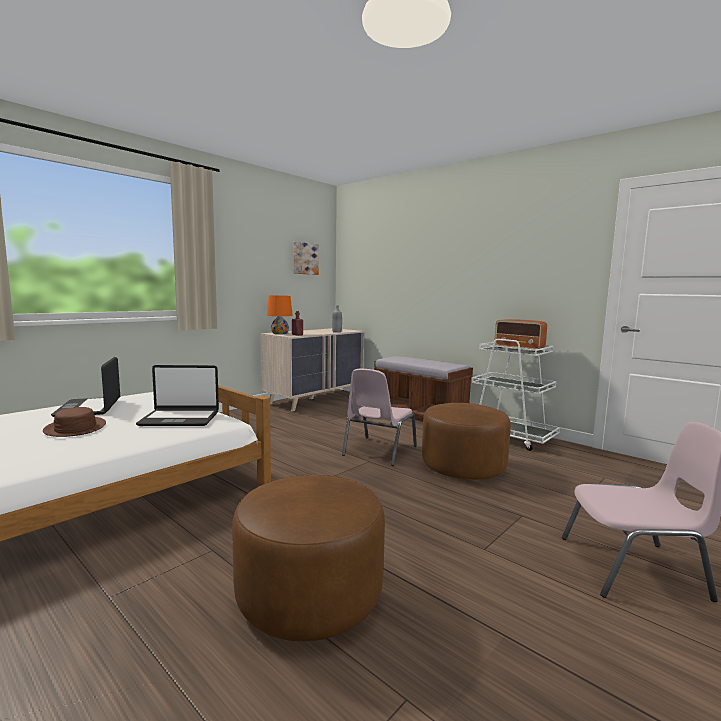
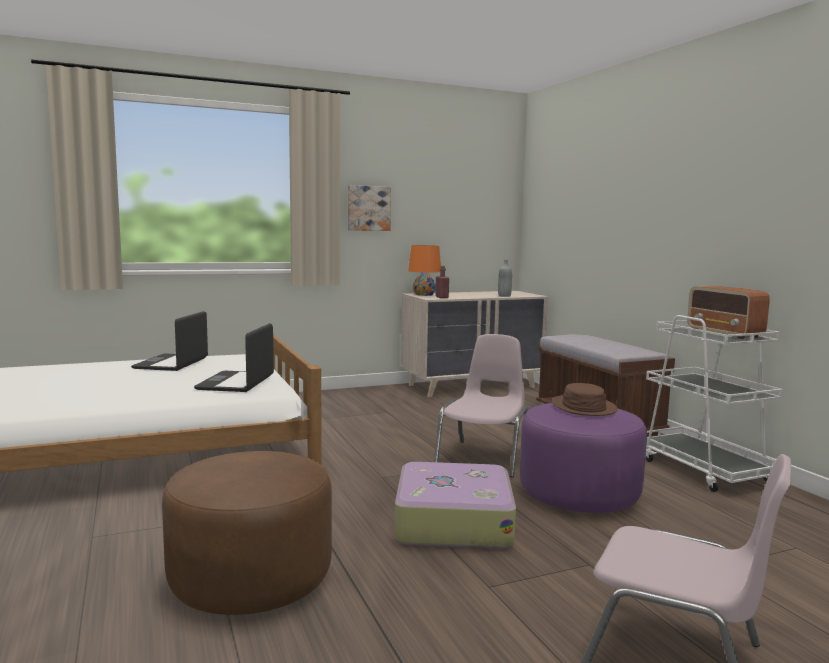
camera: 25 degrees right, 0 degrees up
brown hat [43,407,106,437] -> brown hat moved to [552,383,618,416]
laptop [136,365,219,426] -> laptop turned 75 degrees clockwise [194,323,274,392]
picture [293,242,319,275] -> picture moved to [348,185,391,231]
pink chair [342,369,417,466] -> pink chair turned 150 degrees clockwise [434,334,528,477]
brown ottoman [422,403,511,480] -> purple ottoman [520,403,647,513]
none -> suitcase [395,462,516,549]

